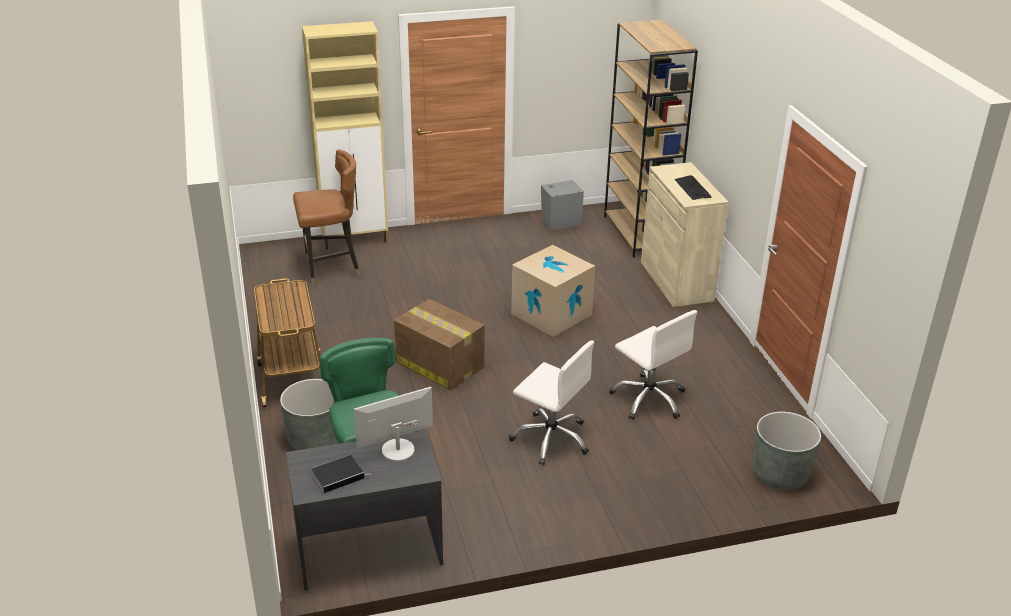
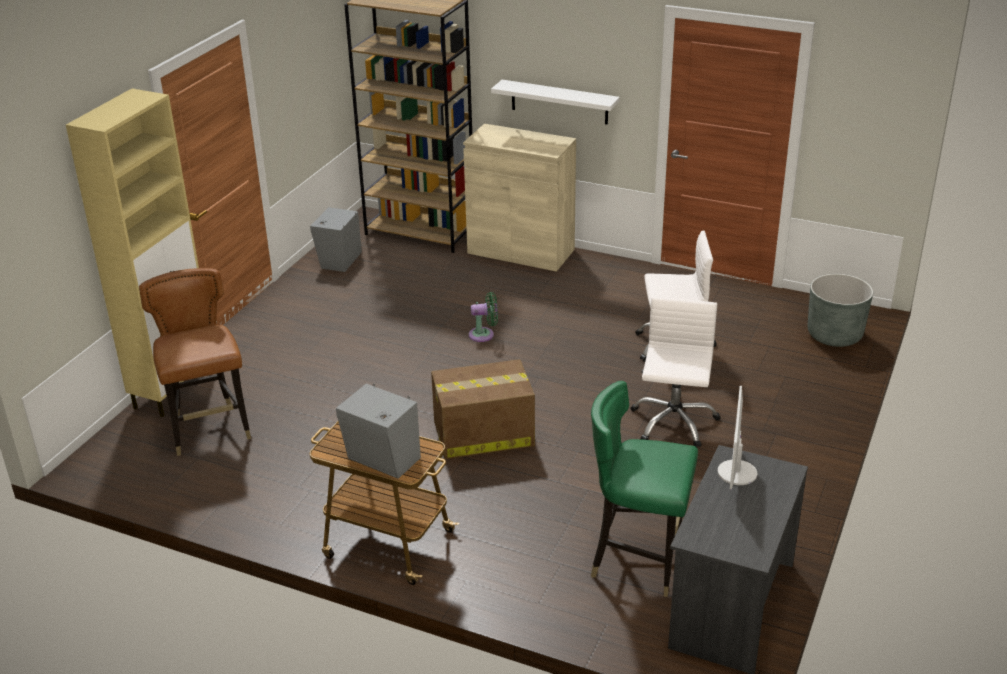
camera: 50 degrees left, 0 degrees up
grey planter [280,379,338,450] -> none
brown chair [293,149,360,285] -> brown chair turned 45 degrees counterclockwise [139,268,251,456]
book [311,455,371,493] -> none
white office chair [509,340,594,465] -> white office chair turned 60 degrees counterclockwise [630,297,721,447]
cardboard box [511,245,595,337] -> green fan [469,292,498,342]
keyboard [675,175,712,200] -> none
none -> grey speaker [336,383,421,479]
none -> white shelf [491,80,620,125]

